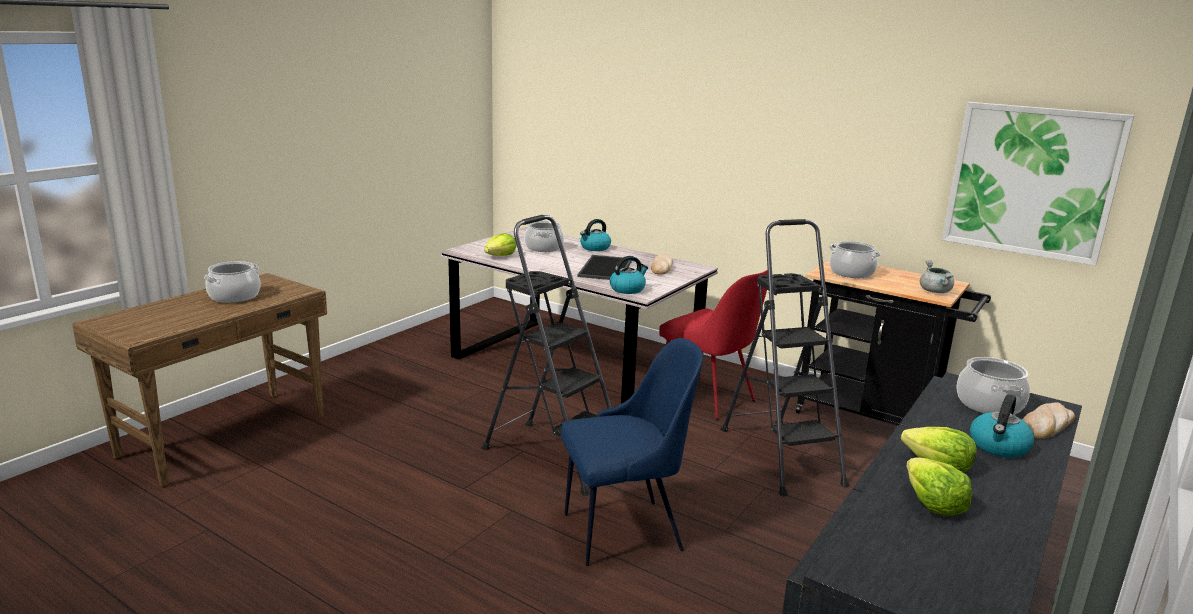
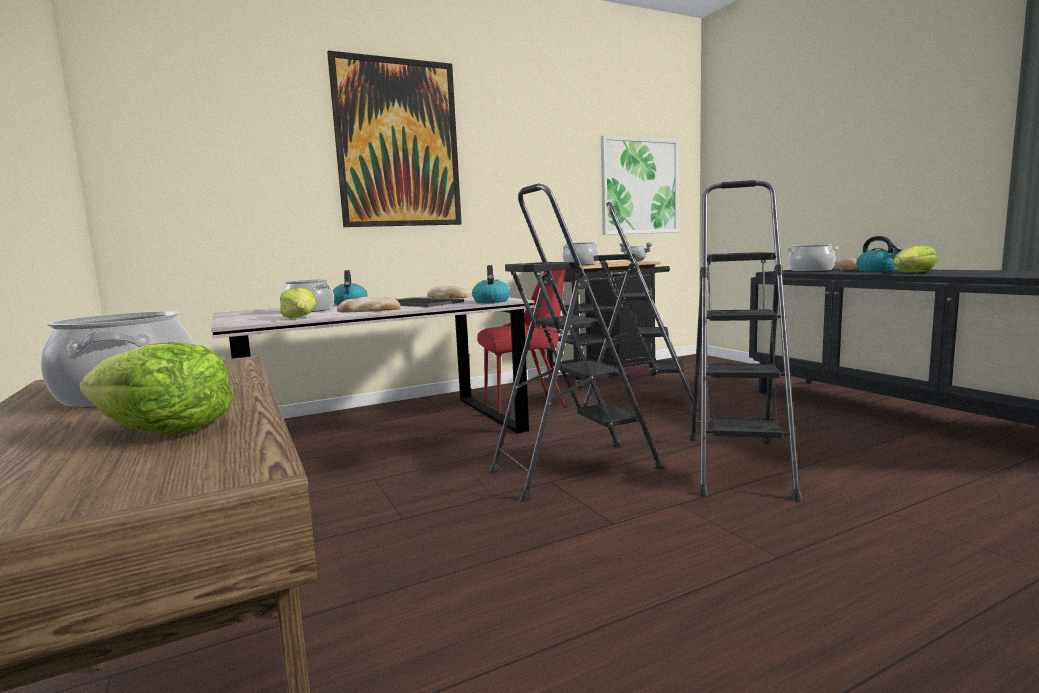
camera: 60 degrees left, 10 degrees down
blue chair [561,338,703,566] -> step ladder [689,180,803,502]
lettuce [906,457,972,516] -> lettuce moved to [79,342,233,435]
none -> picture [327,51,462,227]
none -> bread [337,297,401,312]

